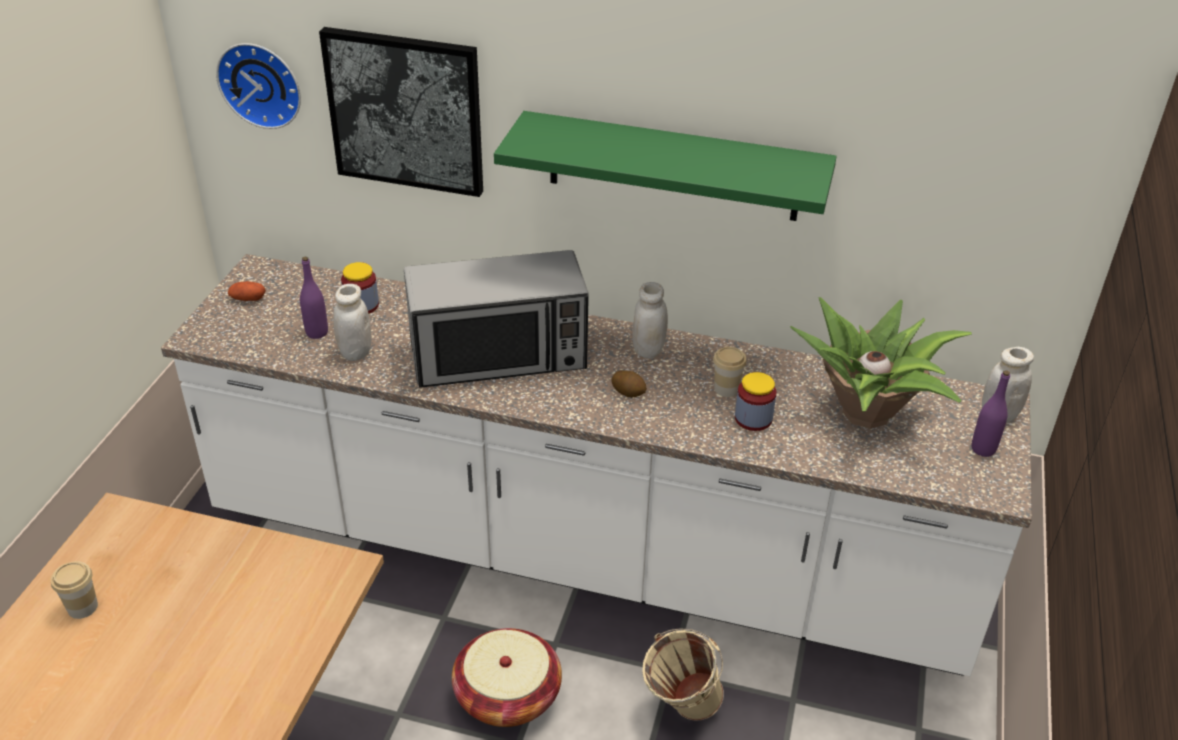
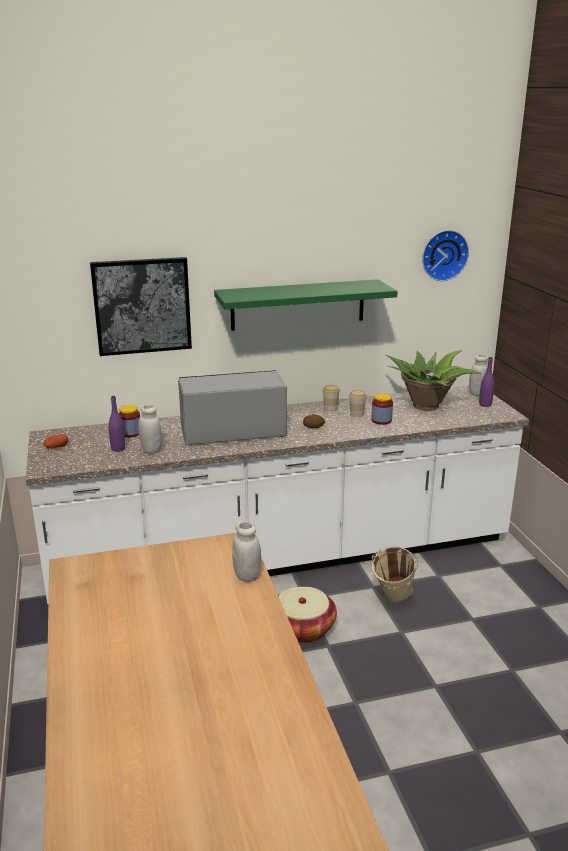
camera: 30 degrees left, 15 degrees down
cup [51,561,98,619] -> cup moved to [322,385,340,412]
wall clock [216,43,301,129] -> wall clock moved to [422,230,469,281]
microwave [404,250,589,388] -> microwave turned 150 degrees counterclockwise [178,370,287,445]
white jar [632,282,668,359] -> white jar moved to [232,521,261,582]

